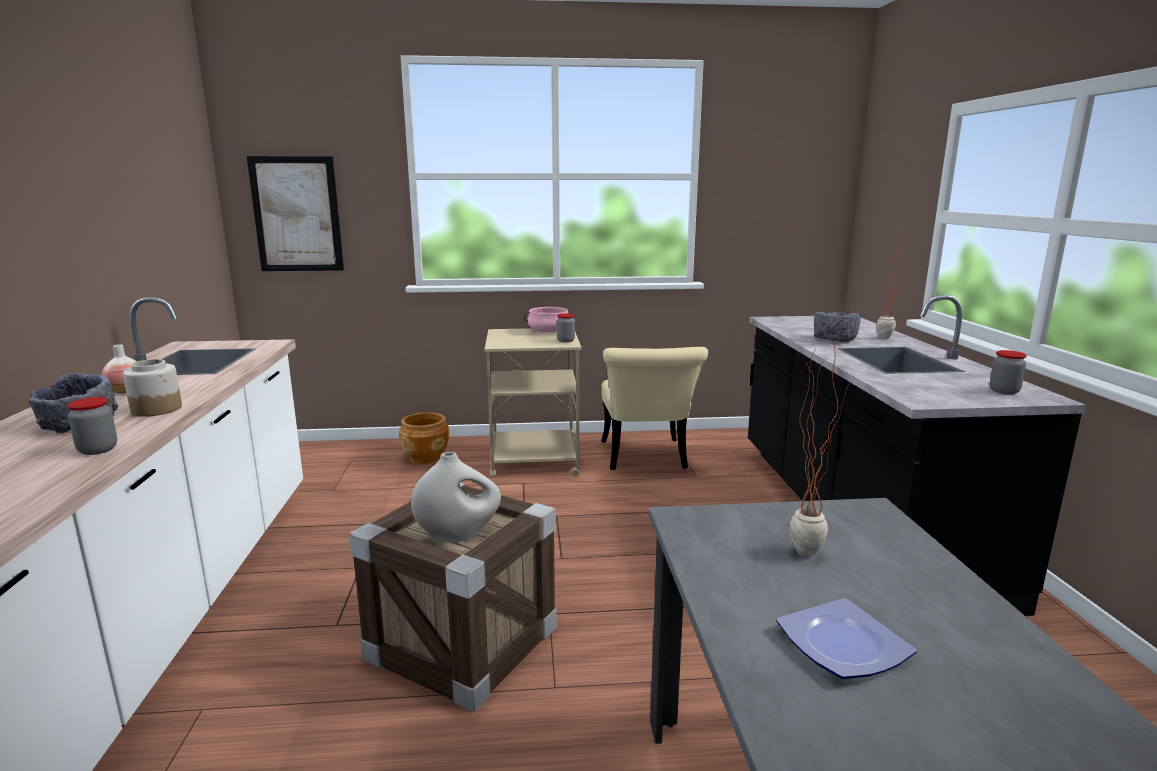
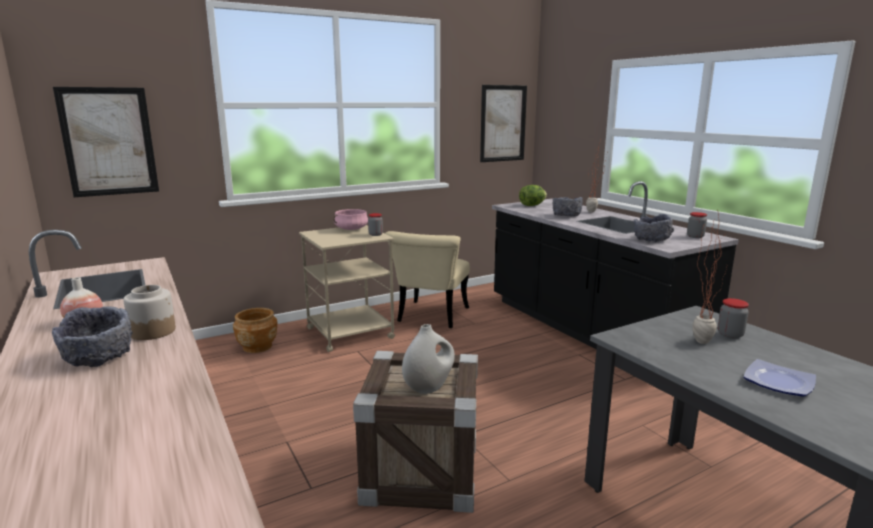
camera: 25 degrees left, 0 degrees up
jar [67,397,117,455] -> jar moved to [718,298,749,339]
beige chair [601,347,708,470] -> beige chair turned 45 degrees clockwise [385,231,470,328]
none -> picture [480,85,527,162]
none -> lettuce [519,185,547,206]
none -> grey bowl [633,214,674,242]

